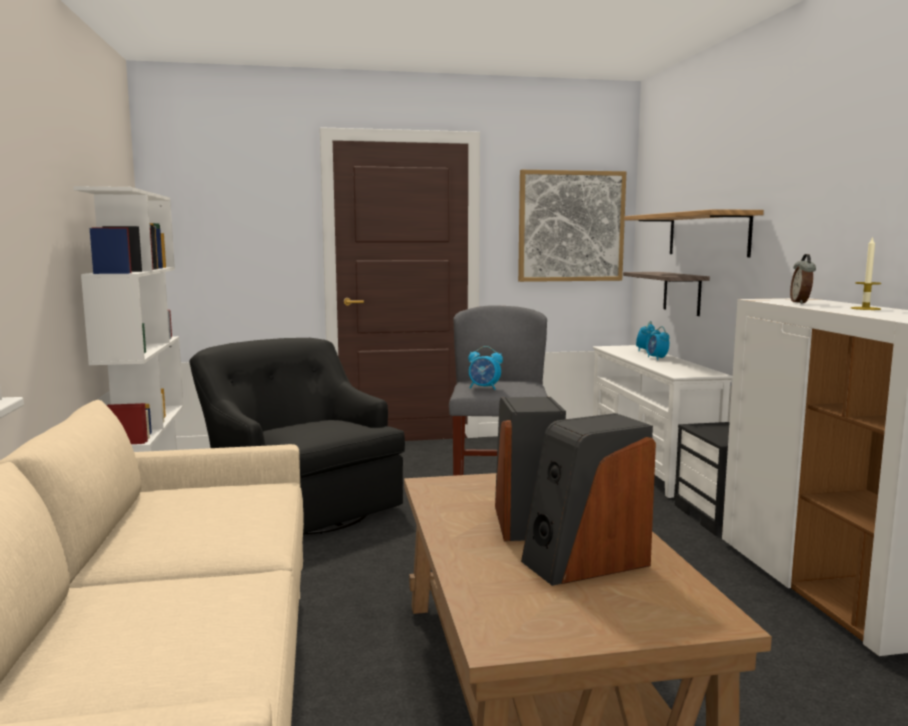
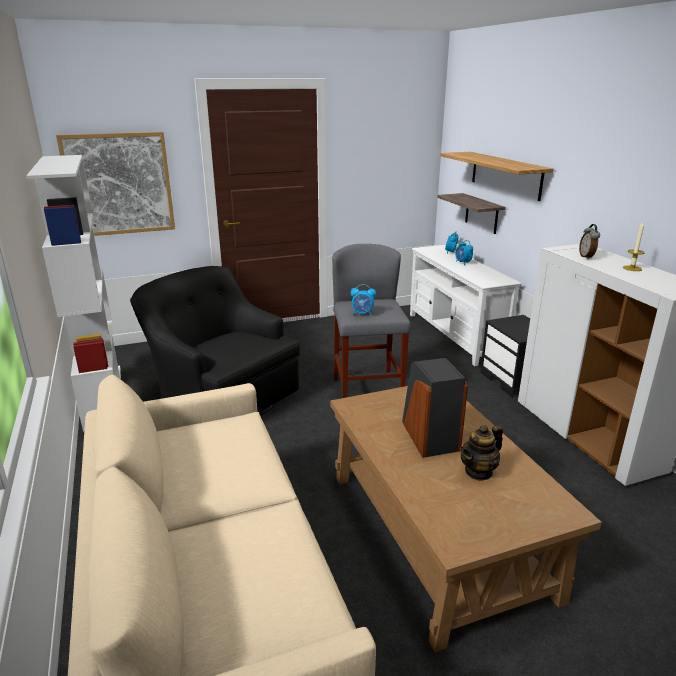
camera: 10 degrees left, 15 degrees up
picture [518,170,626,282] -> picture moved to [56,132,175,236]
speaker [521,413,656,586] -> teapot [460,425,503,481]

